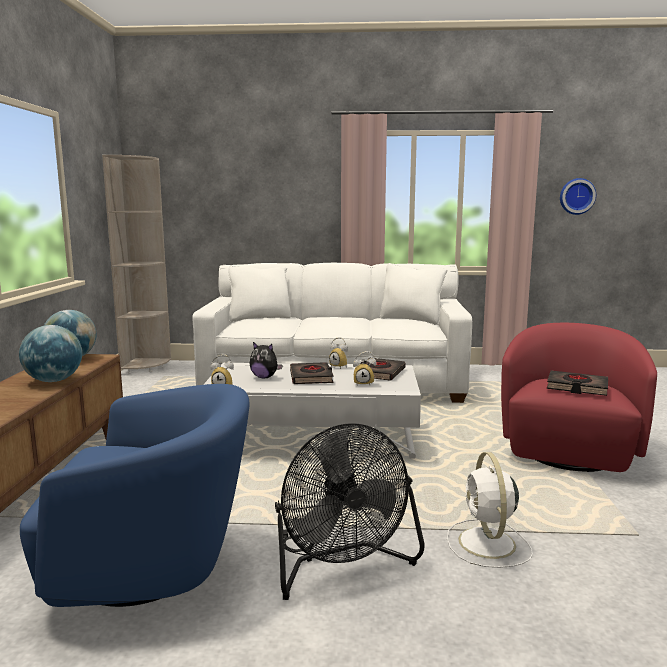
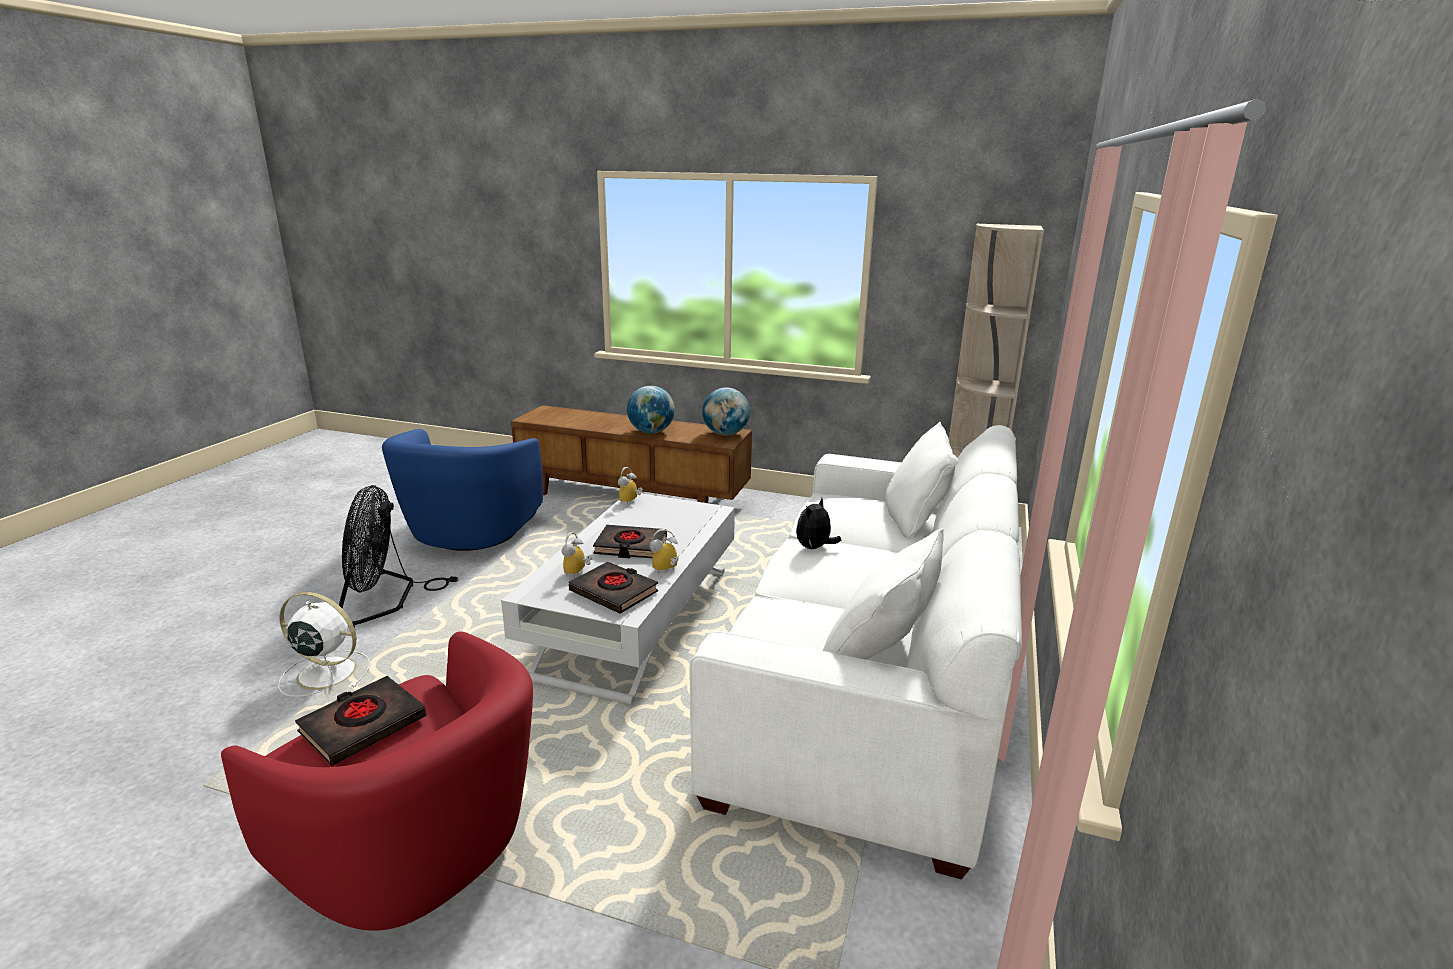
camera: 105 degrees right, 10 degrees up
plush toy [250,342,282,378] -> plush toy moved to [796,498,841,549]
wall clock [560,178,596,215] -> none

